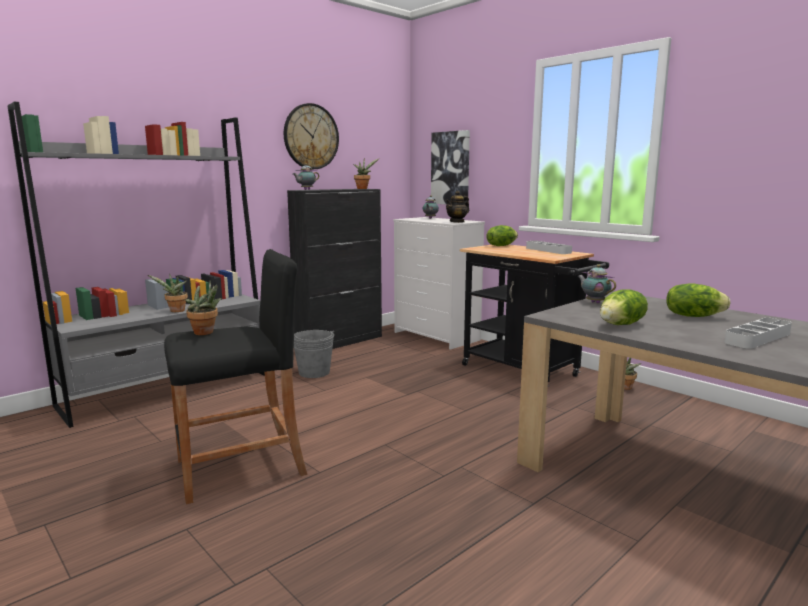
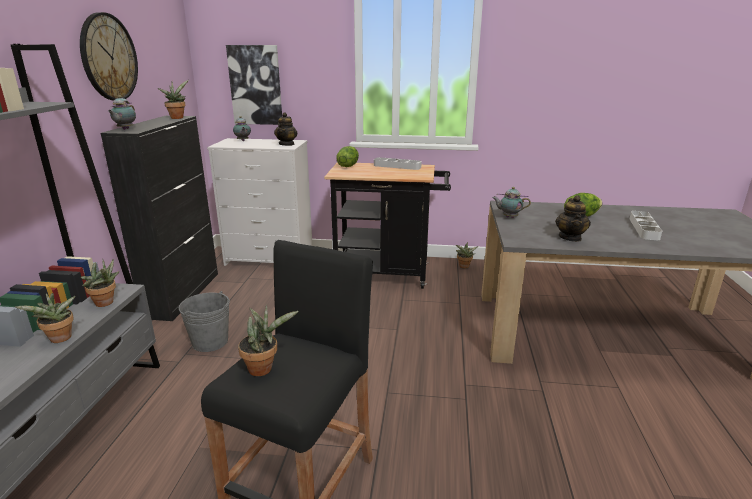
camera: 40 degrees left, 10 degrees up
lettuce [600,289,648,325] -> teapot [555,195,591,242]
none -> potted plant [81,259,120,307]

